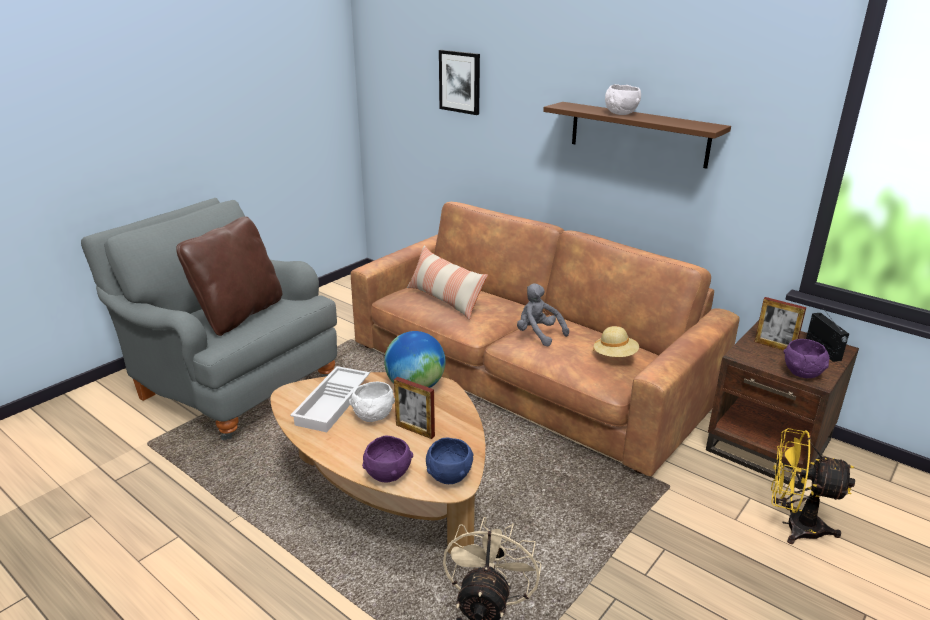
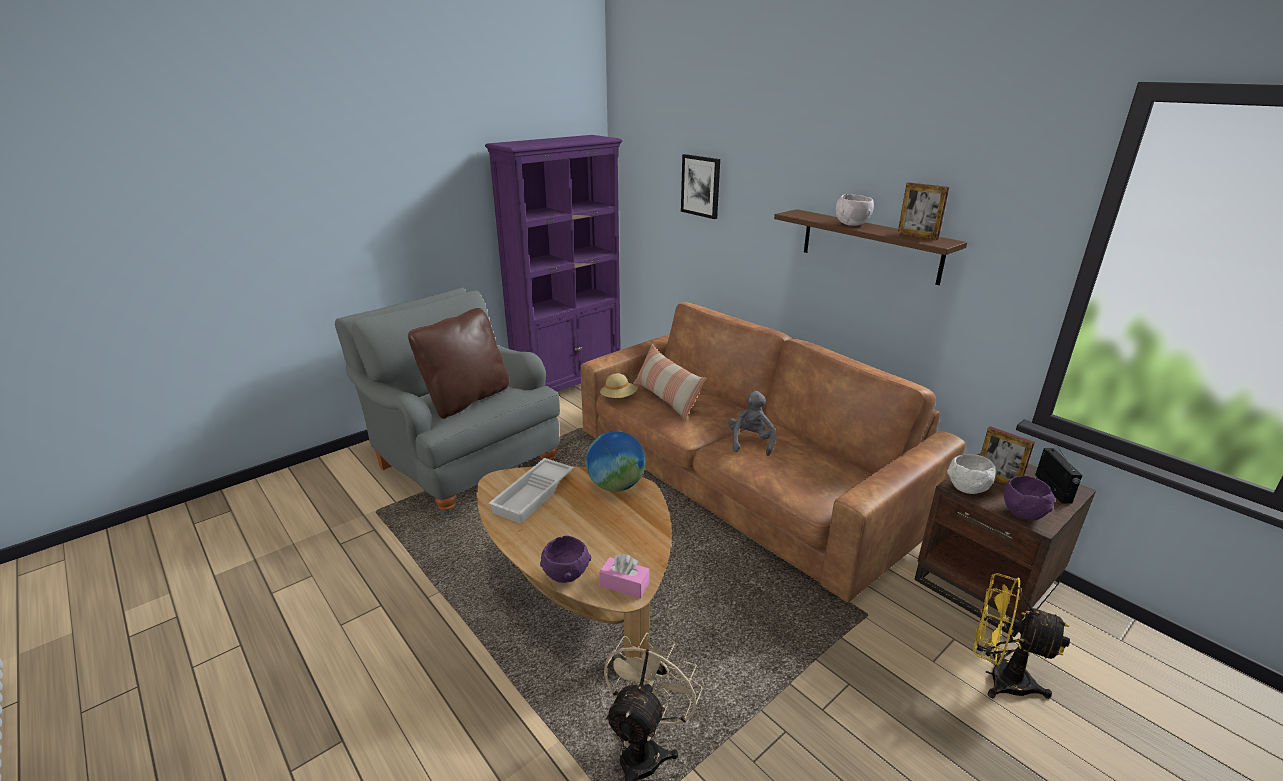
camera: 10 degrees right, 0 degrees up
white bowl [349,382,395,422] -> white bowl moved to [947,454,996,494]
picture frame [394,377,435,439] -> picture frame moved to [898,182,949,240]
blue bowl [426,438,473,484] -> pink tissue box [599,554,649,598]
grey plush toy [517,283,569,346] -> grey plush toy turned 45 degrees clockwise [728,391,776,456]
beige hat [593,326,639,357] -> beige hat moved to [600,373,637,398]
none -> purple bookcase [485,135,623,392]

